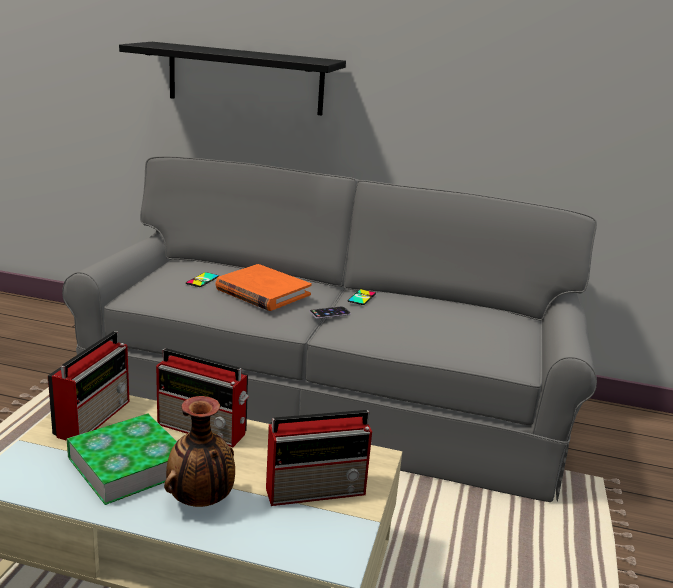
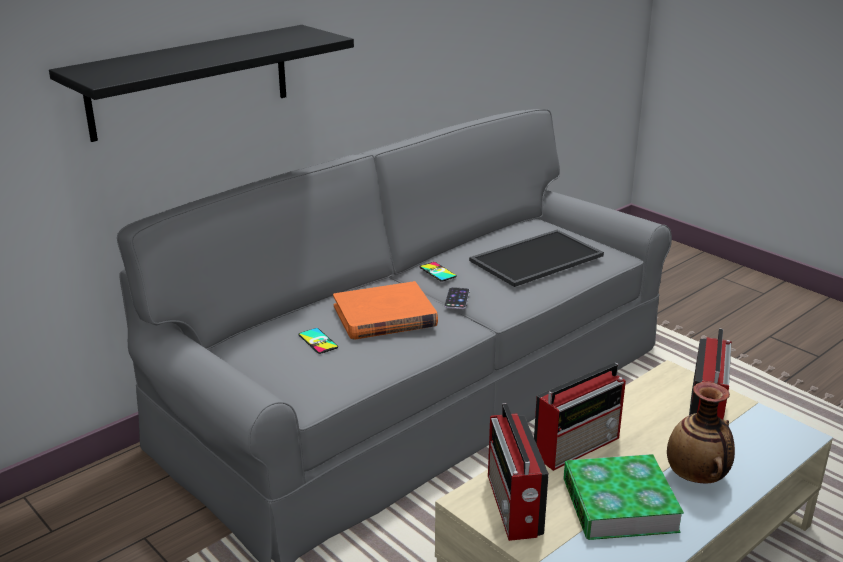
camera: 55 degrees left, 5 degrees up
radio [48,331,129,441] -> radio turned 150 degrees counterclockwise [488,403,549,541]
none -> tray [469,230,604,287]

